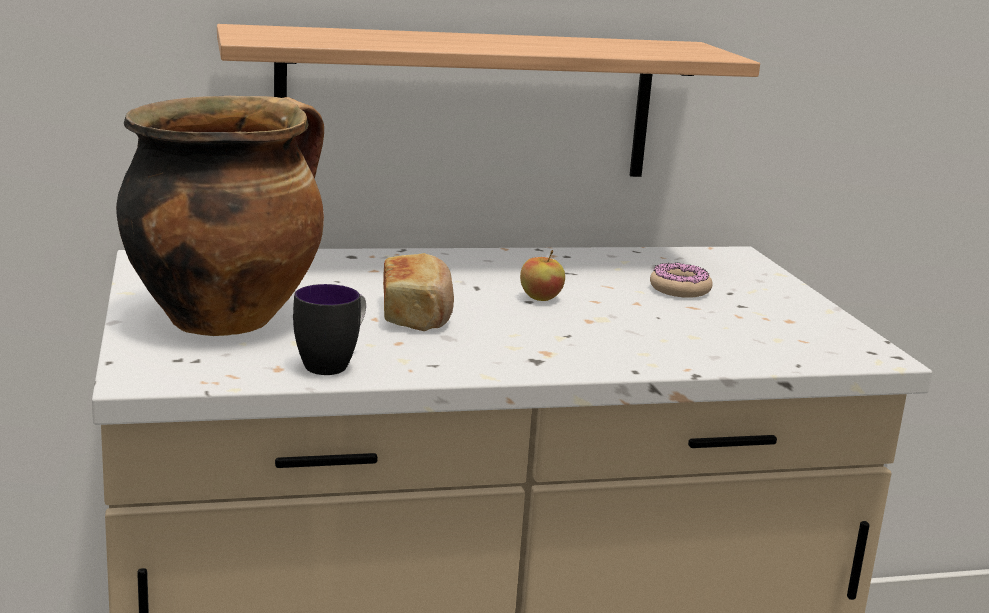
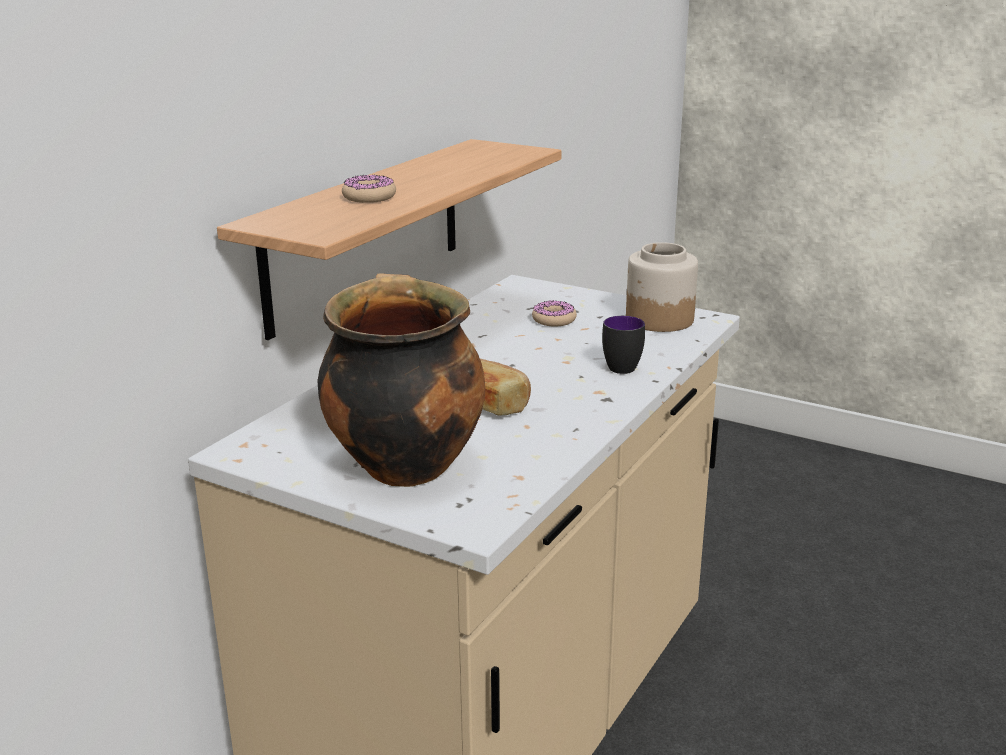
camera: 45 degrees left, 5 degrees up
mug [293,284,366,375] -> mug moved to [602,316,645,374]
apple [520,250,565,301] -> none
none -> donut [342,175,396,203]
none -> jar [626,242,698,332]

